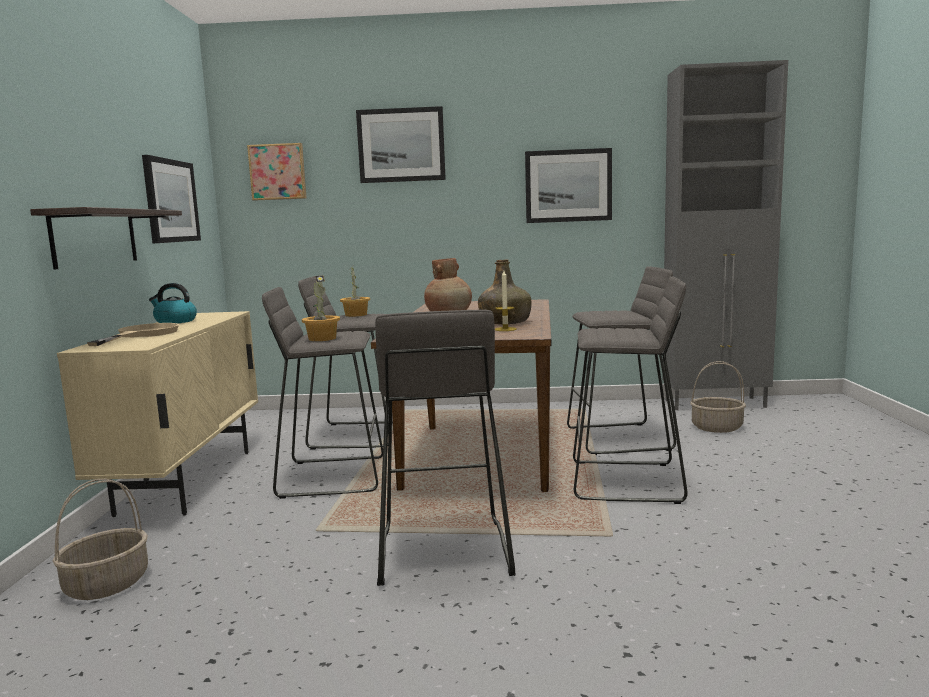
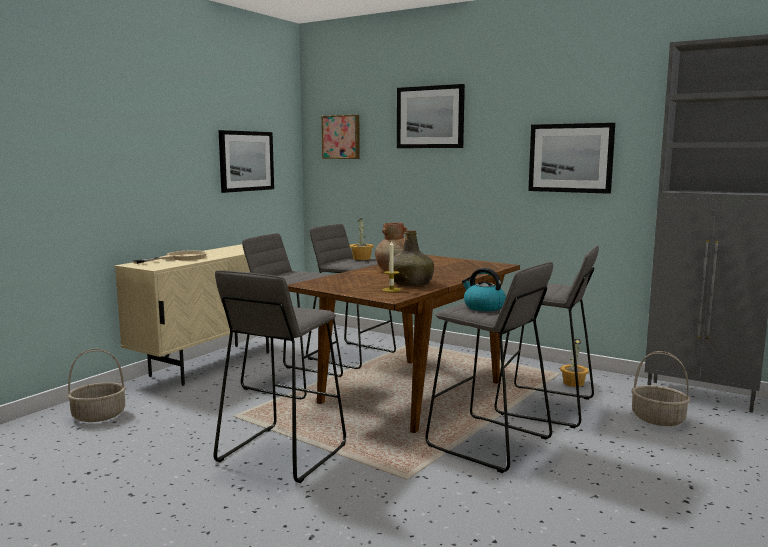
camera: 30 degrees right, 0 degrees up
shelf [30,207,182,270] -> none
kettle [149,283,197,323] -> kettle moved to [462,268,506,311]
potted plant [302,276,340,341] -> potted plant moved to [560,339,589,387]

